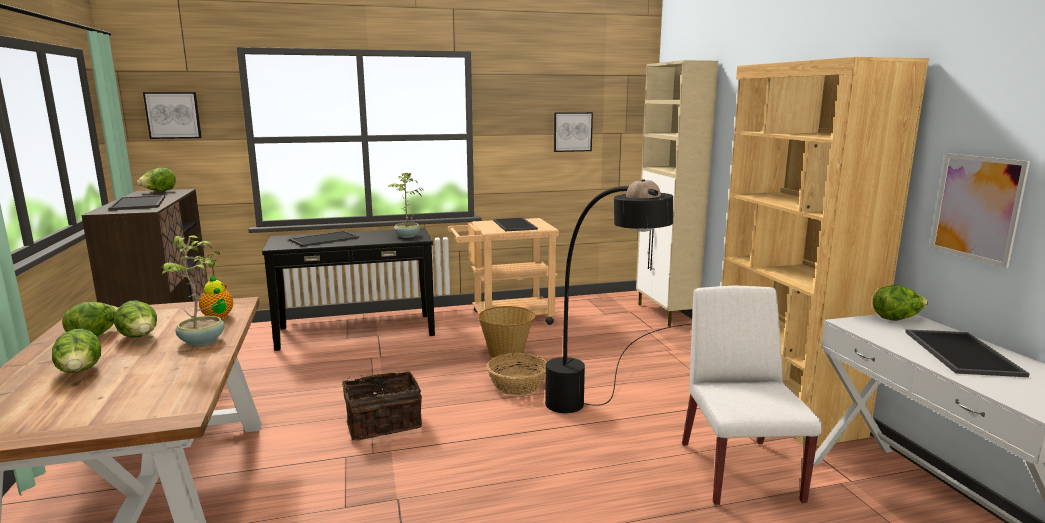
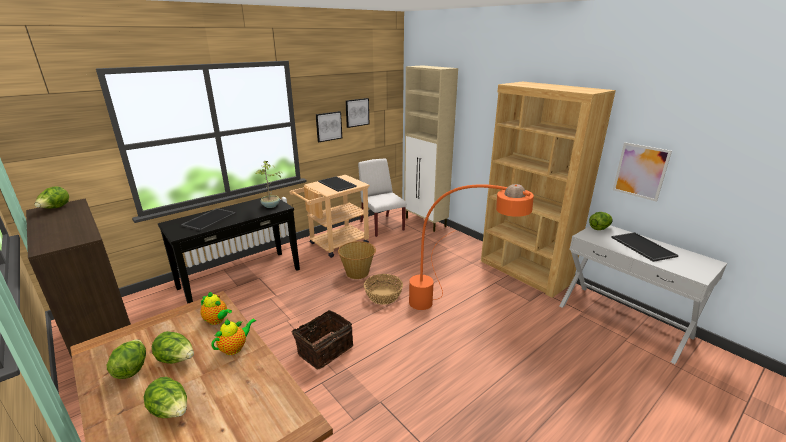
camera: 25 degrees left, 10 degrees up
tray [108,195,165,211] -> none
picture [143,92,202,139] -> picture moved to [316,111,342,142]
potted plant [160,235,224,346] -> teapot [211,318,256,355]
black floor lamp [545,179,690,413] -> orange floor lamp [409,184,534,310]
white chair [682,286,822,505] -> white chair moved to [358,158,407,237]

